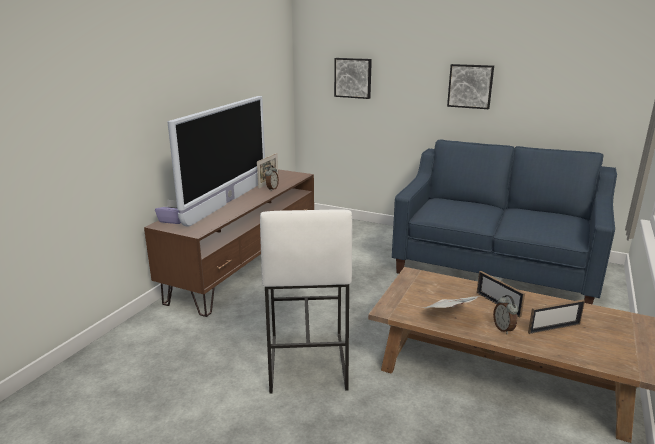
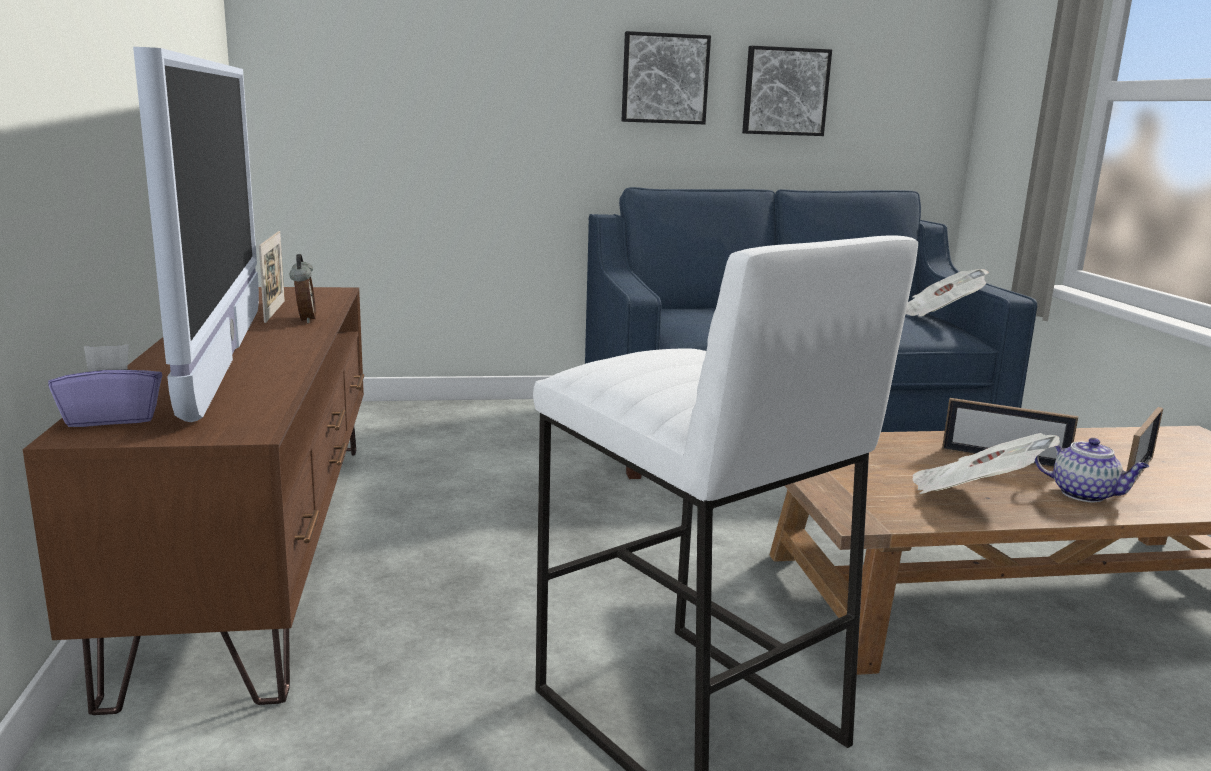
camera: 35 degrees left, 5 degrees down
picture [334,58,372,99] -> picture moved to [742,46,832,136]
alarm clock [493,295,518,334] -> teapot [1035,438,1149,502]
none -> newspaper [906,269,989,316]

